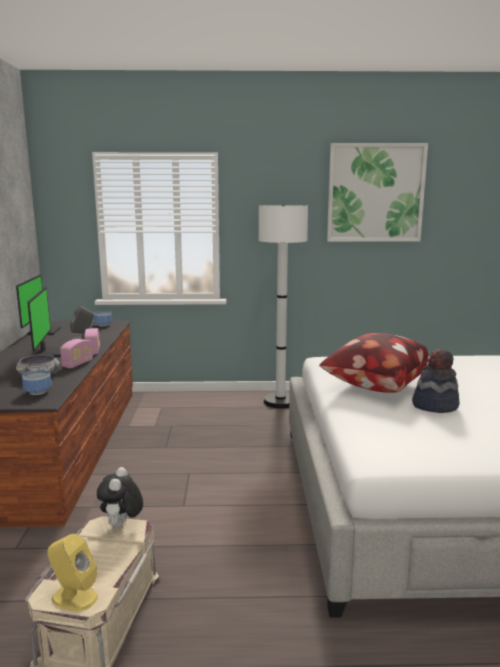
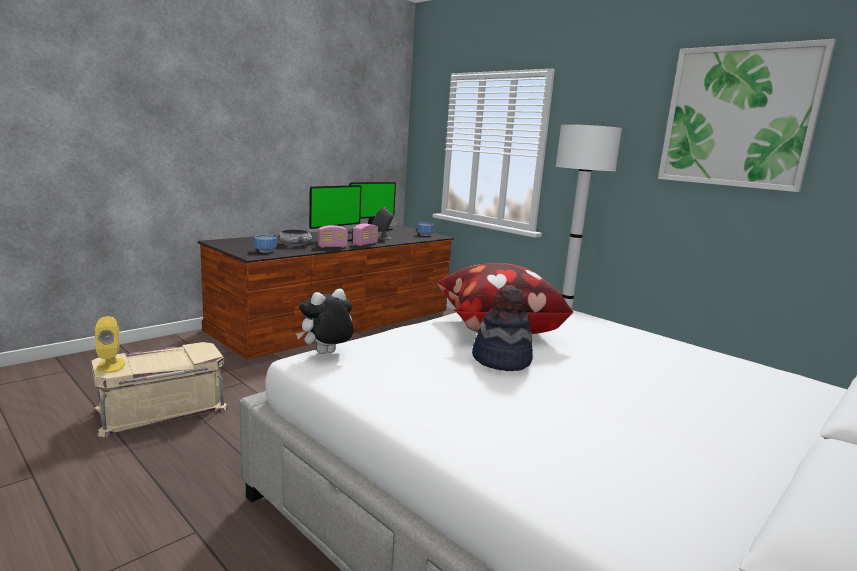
camera: 45 degrees right, 0 degrees up
plush toy [97,467,143,528] -> plush toy moved to [296,289,353,354]

